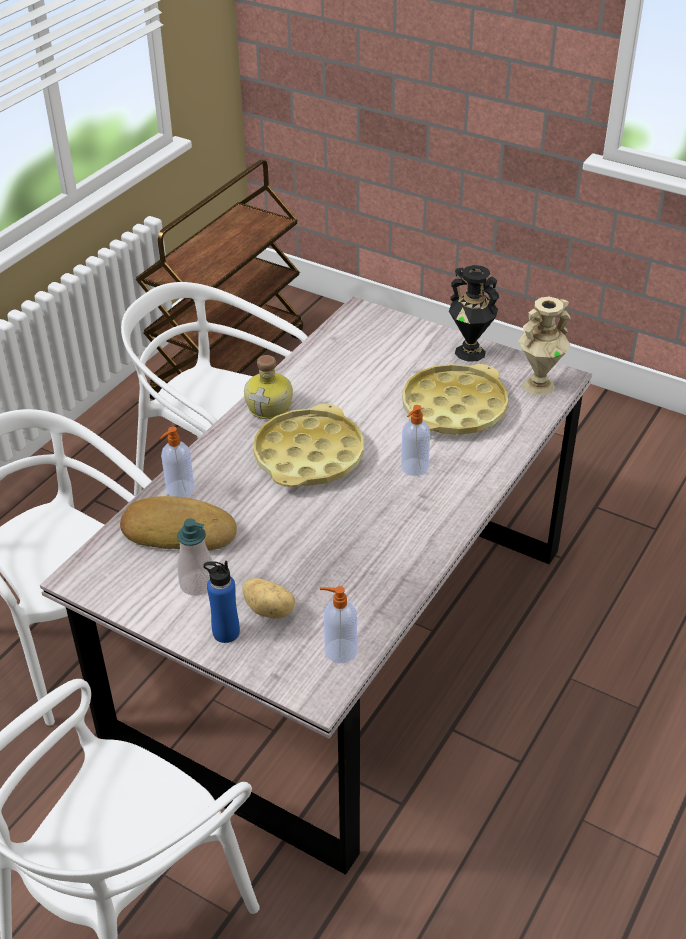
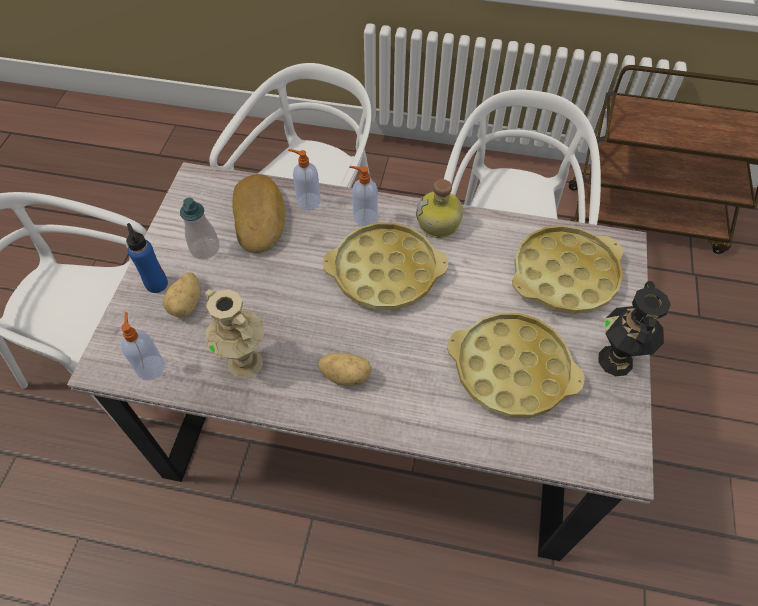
camera: 70 degrees right, 15 degrees up
soap dispenser [401,405,430,476] -> soap dispenser moved to [349,166,378,226]
beige vase [518,297,571,396] -> beige vase moved to [205,289,264,379]
none -> potato [318,353,372,386]
none -> yellow tray [512,225,623,314]

